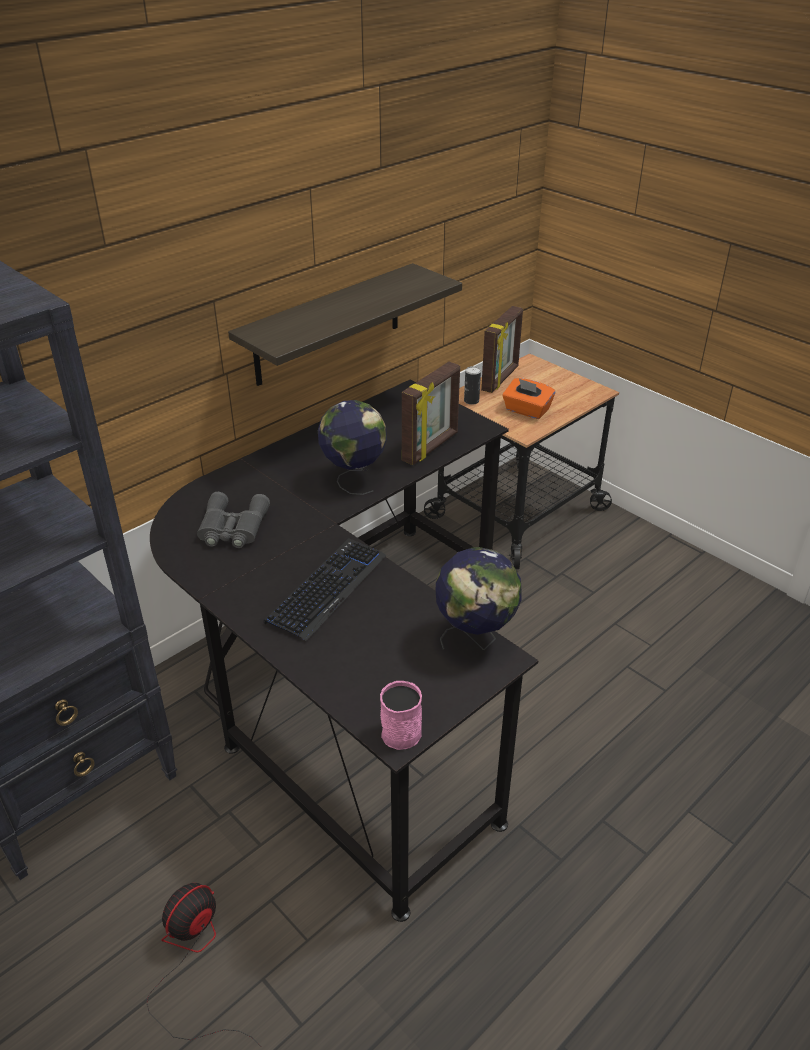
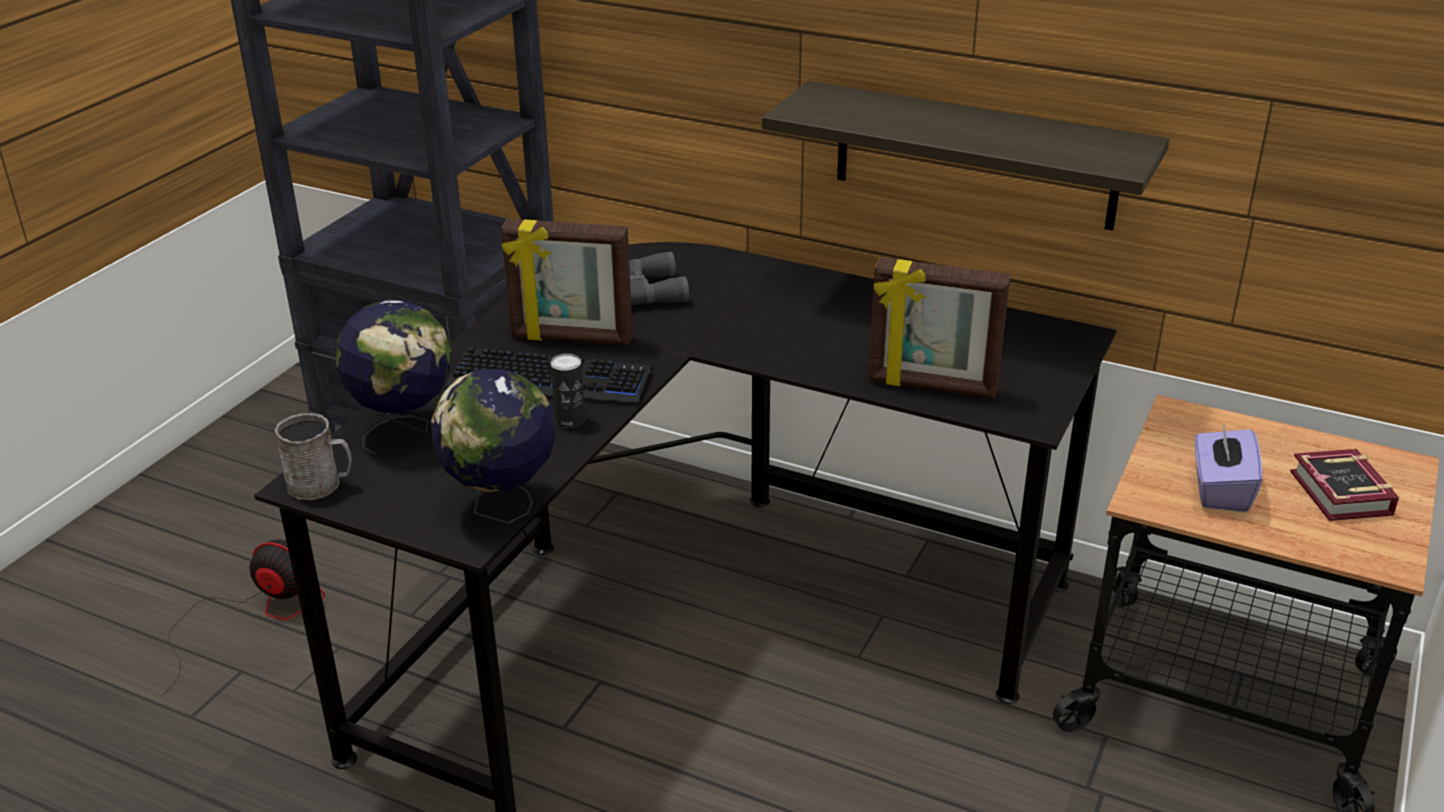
camera: 70 degrees right, 5 degrees down
globe [318,400,387,495] -> globe moved to [336,299,452,455]
pink mug [380,681,422,750] -> grey mug [275,413,352,500]
can [464,366,481,405] -> can moved to [550,353,585,428]
picture frame [481,306,523,393] -> picture frame moved to [501,219,633,345]
orange tissue box [503,378,555,419] -> purple tissue box [1195,421,1262,512]
none -> book [1290,449,1399,521]

